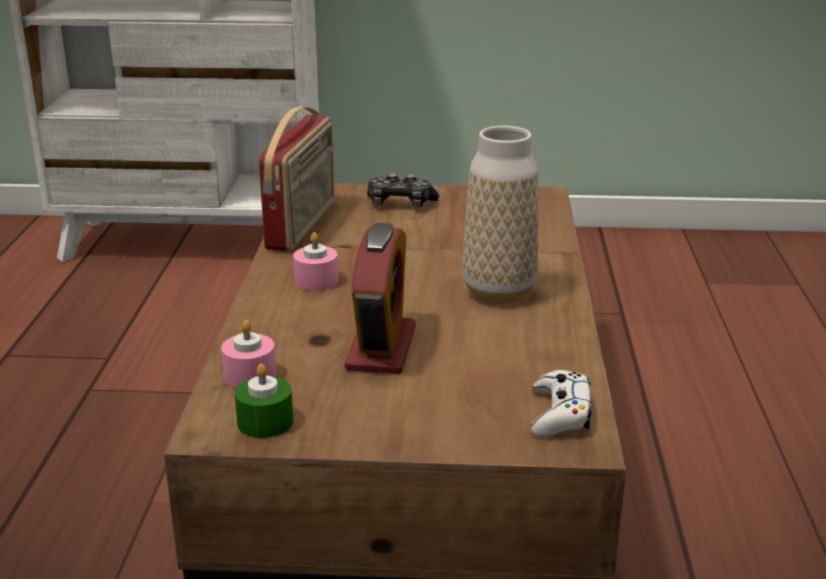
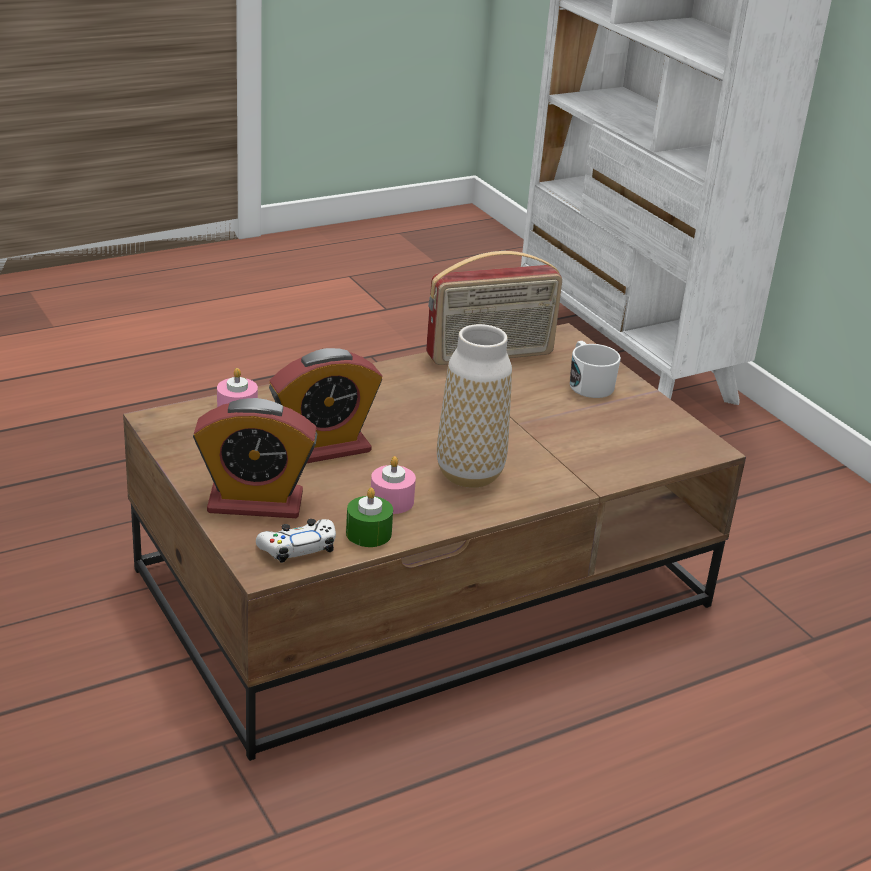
camera: 55 degrees right, 5 degrees up
green candle [235,363,294,438] -> green candle moved to [346,487,393,547]
pink candle [293,232,338,291] -> pink candle moved to [371,456,416,514]
game controller [367,172,439,208] -> white mug [570,341,621,398]
none -> alarm clock [193,398,317,518]

